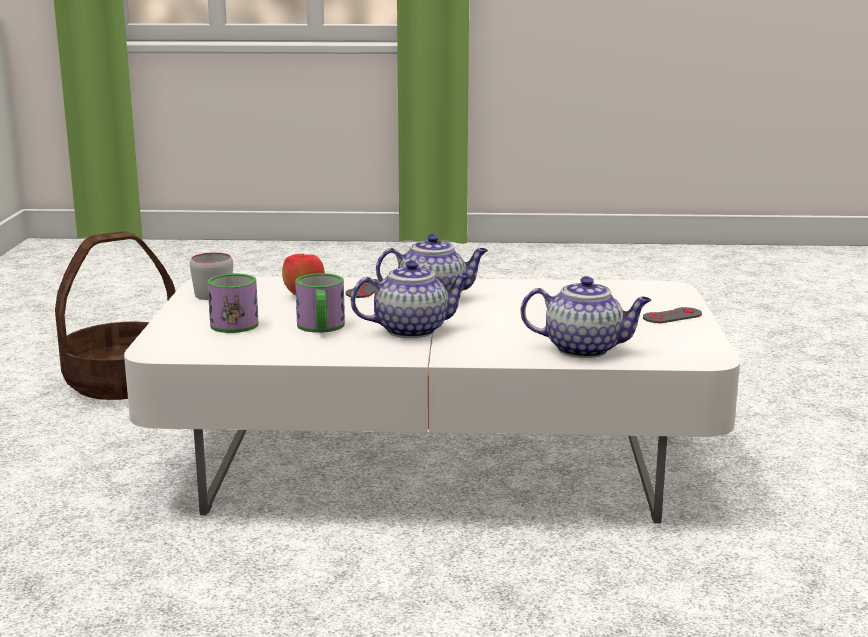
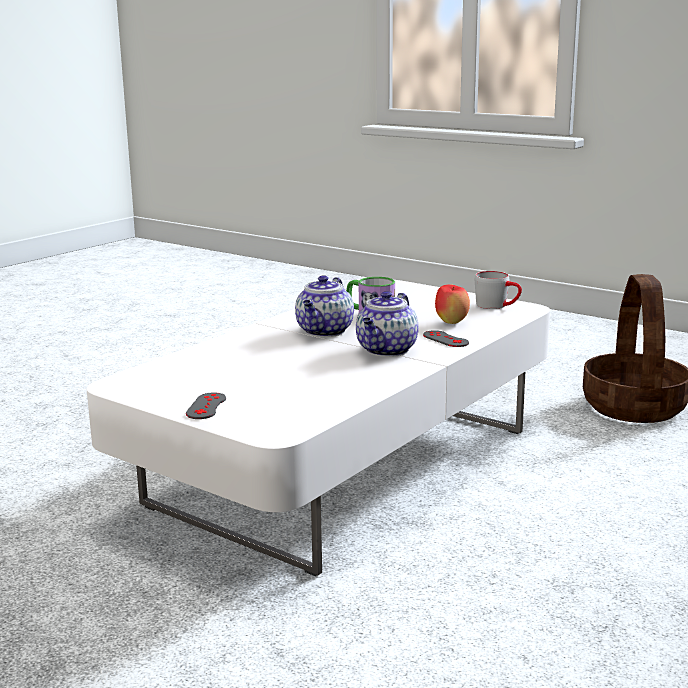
camera: 125 degrees right, 0 degrees up
mug [207,273,259,333] -> none
teapot [521,276,652,358] -> none

